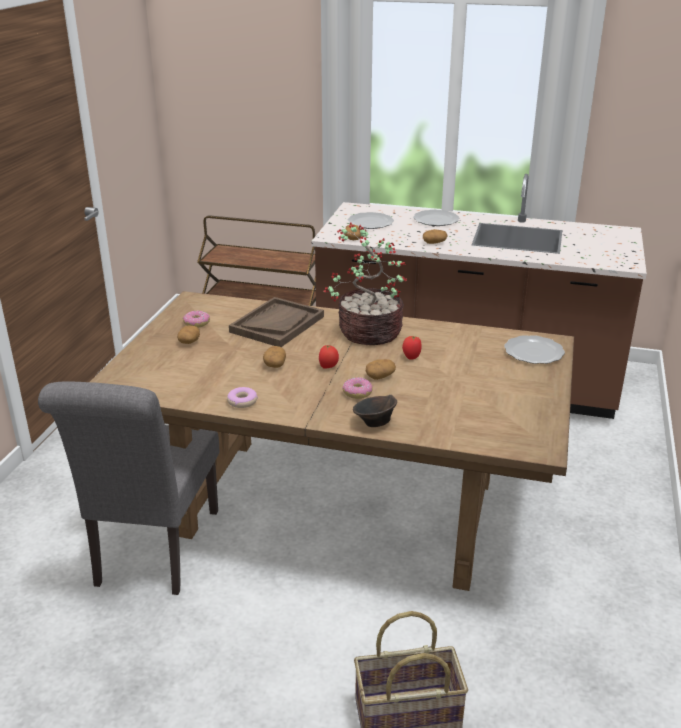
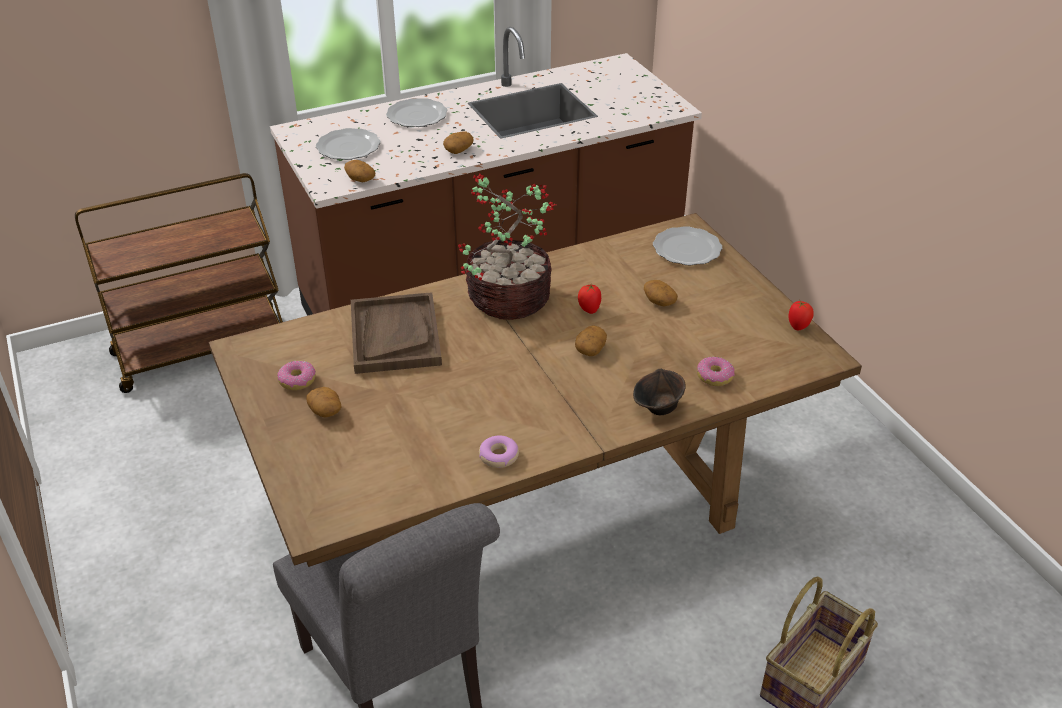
camera: 40 degrees left, 10 degrees up
potato [263,346,286,368] -> potato moved to [644,280,678,306]
tomato [319,345,339,369] -> tomato moved to [789,301,814,330]
donut [342,377,373,399] -> donut moved to [697,357,735,386]

